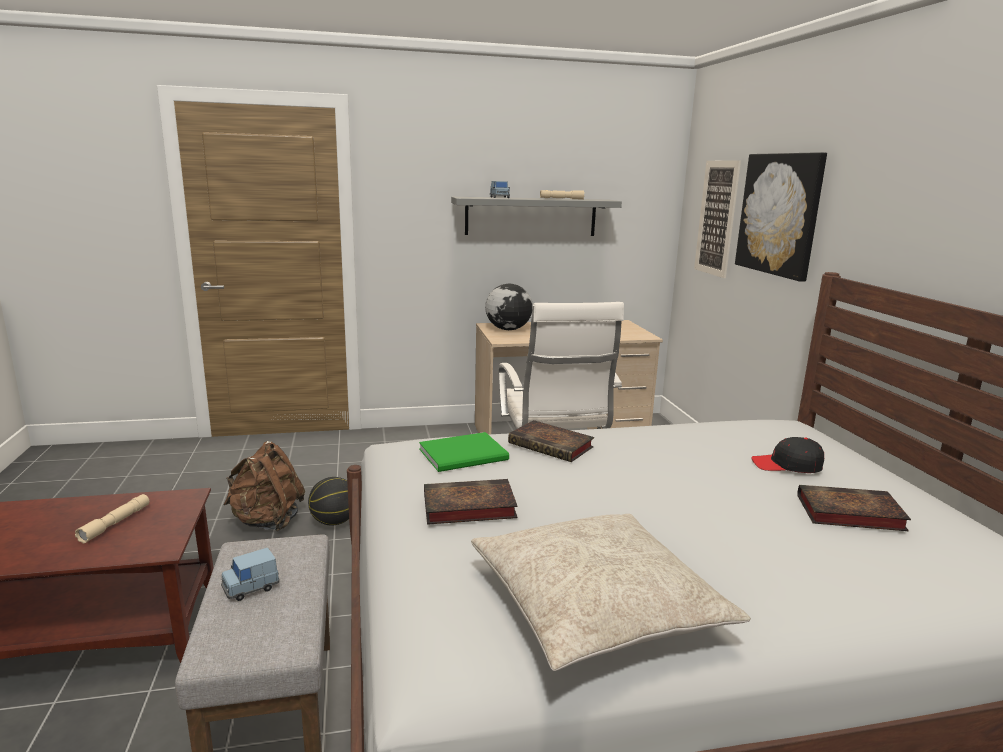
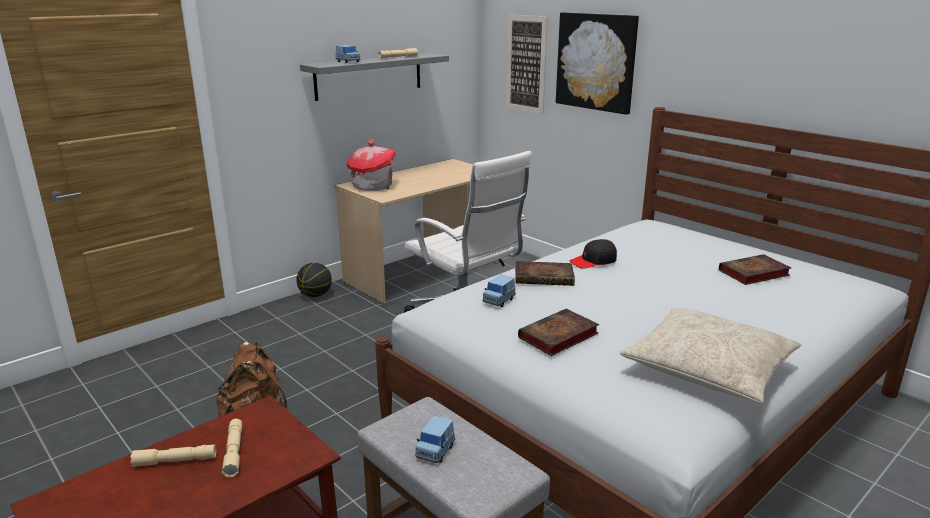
camera: 30 degrees left, 5 degrees up
basketball [308,477,349,526] -> basketball moved to [296,263,332,297]
green book [419,432,509,472] -> blue toy car [483,274,516,307]
globe [485,284,533,330] -> toy house [347,140,396,191]
black cap [751,437,824,473] -> black cap moved to [569,239,617,269]
none -> beige flashlight [131,445,216,467]

